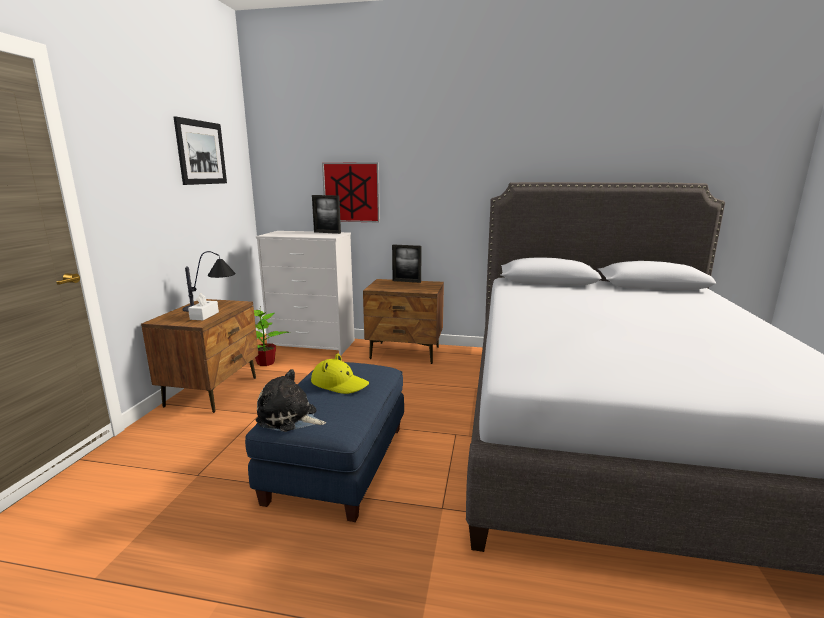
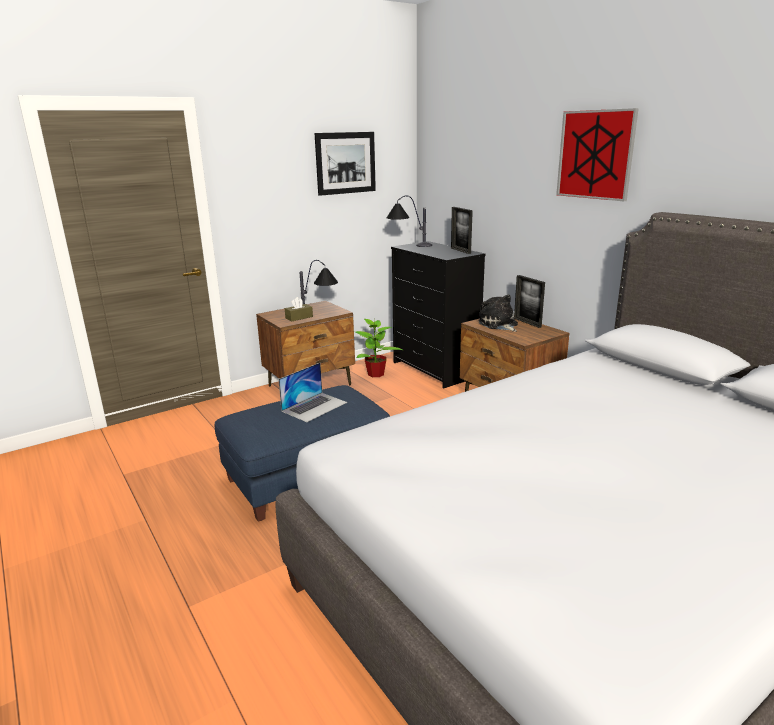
camera: 45 degrees right, 5 degrees up
white tissue box [188,293,219,320] -> brown tissue box [285,297,313,321]
white dresser [256,231,355,356] -> black dresser [391,241,486,388]
plush toy [256,369,326,432] -> plush toy moved to [478,294,518,332]
yellow hat [311,353,369,394] -> laptop [278,363,347,422]
picture [322,162,380,222] -> picture moved to [556,108,639,201]
none -> table lamp [386,195,432,247]

